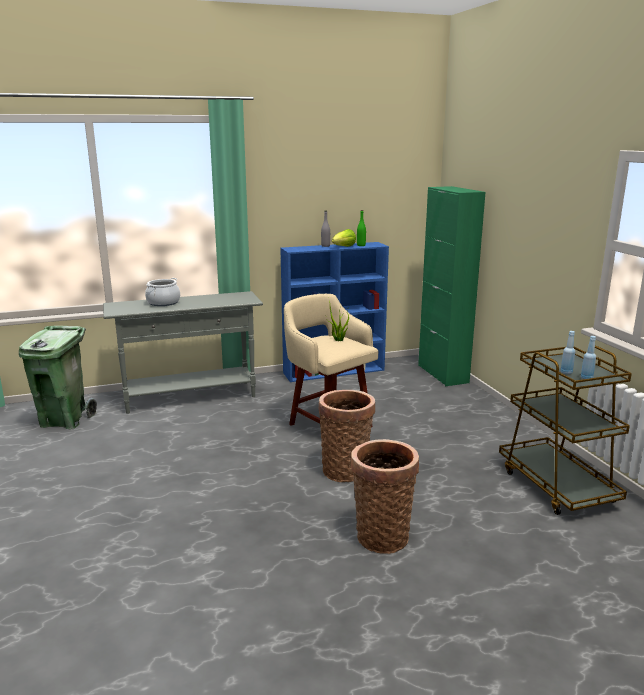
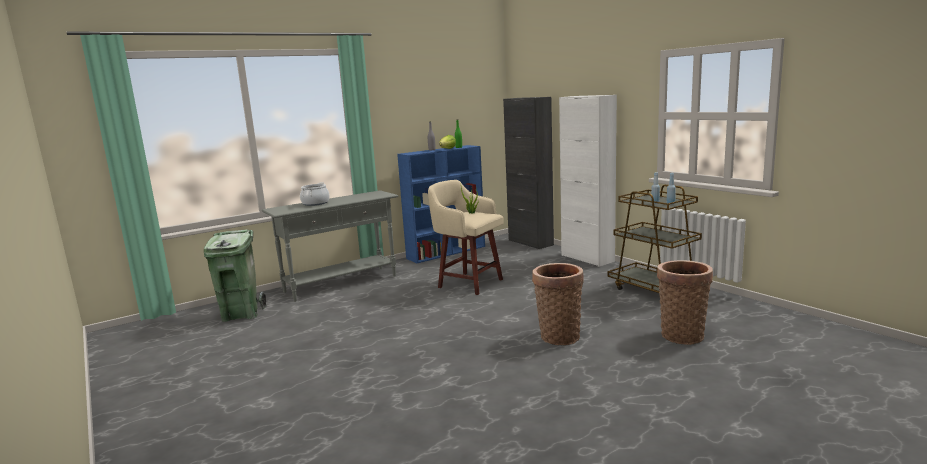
camera: 15 degrees left, 5 degrees down
basket [319,390,375,482] -> basket moved to [657,260,713,345]
green cabinet [418,186,485,386] -> black cabinet [503,97,554,249]
none -> white cabinet [559,95,617,267]

